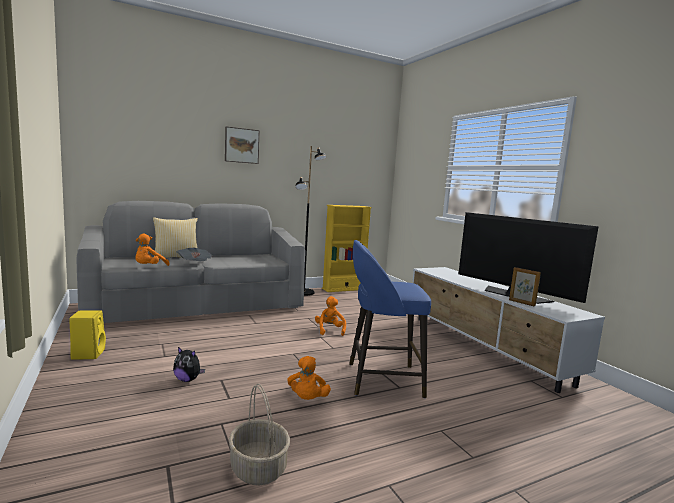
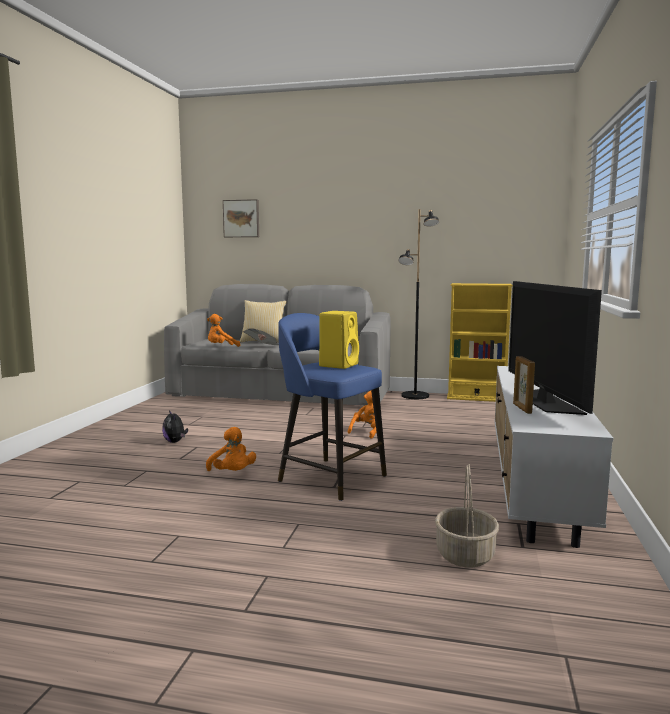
camera: 40 degrees right, 0 degrees up
yellow speaker [69,310,106,360] -> yellow speaker moved to [319,311,359,369]
picture [225,127,260,164] -> picture moved to [223,199,259,237]
basket [229,384,290,485] -> basket moved to [435,464,499,567]
orange plush toy [287,356,331,400] -> orange plush toy turned 75 degrees counterclockwise [206,427,256,471]

